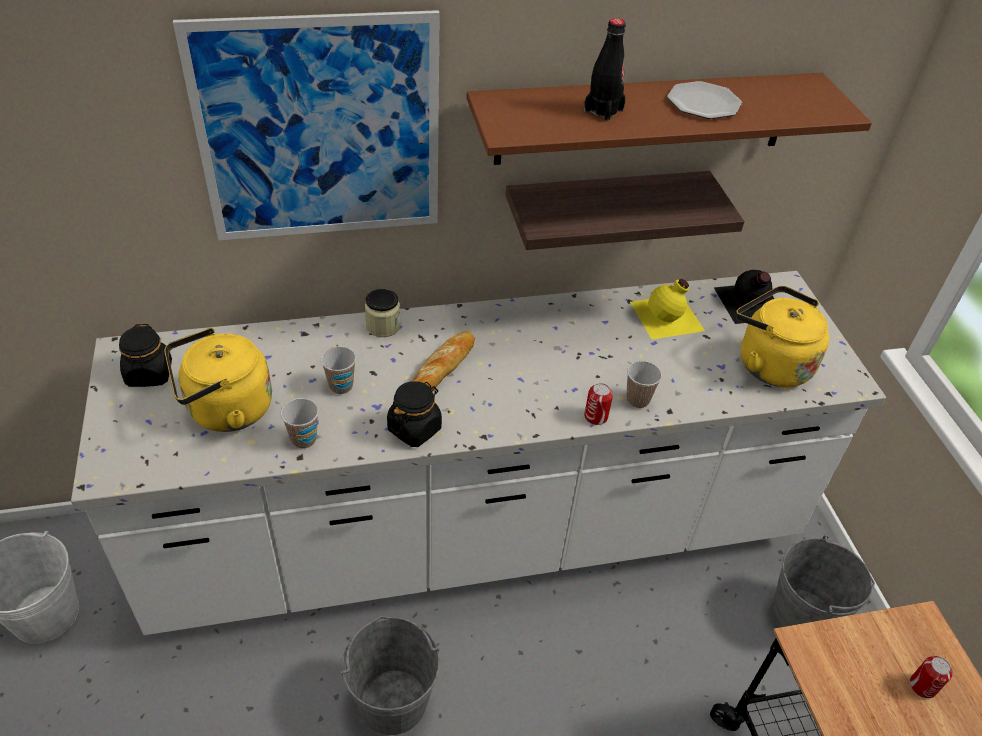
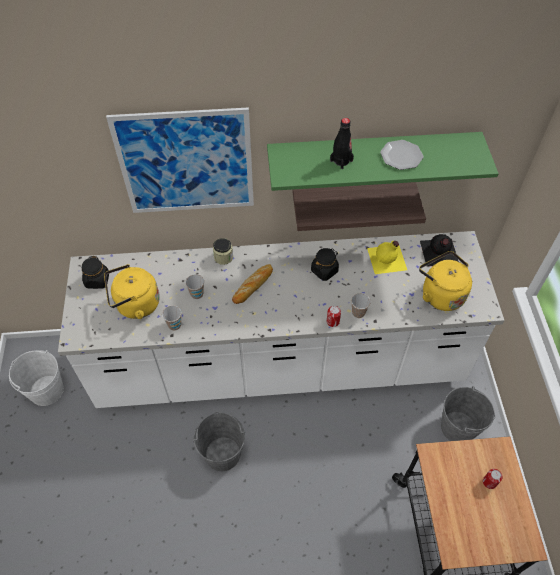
camera: 10 degrees right, 10 degrees up
black jar [387,381,442,447] -> black jar moved to [311,248,339,281]
brown shelf [467,73,872,165] -> green shelf [267,132,499,191]

